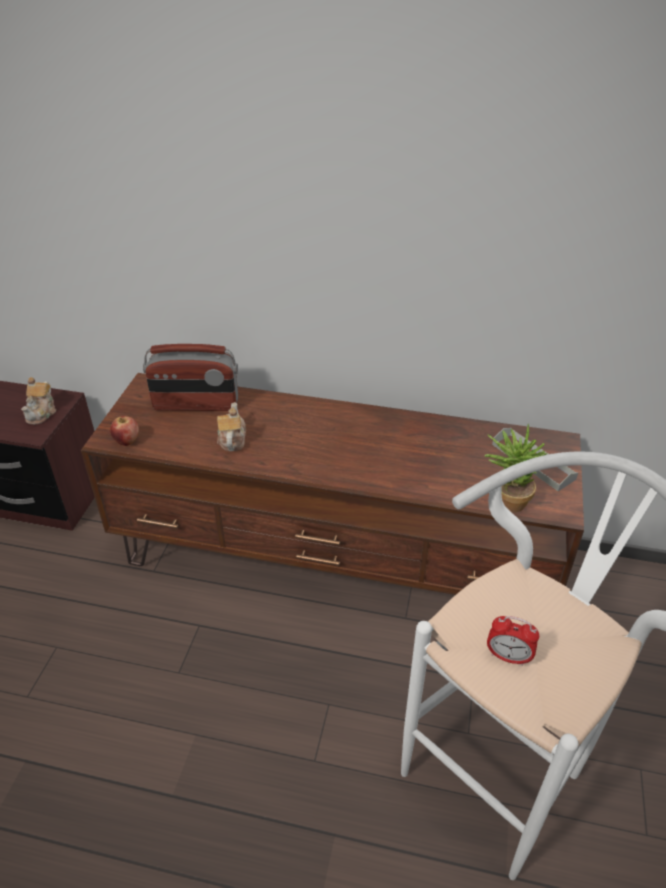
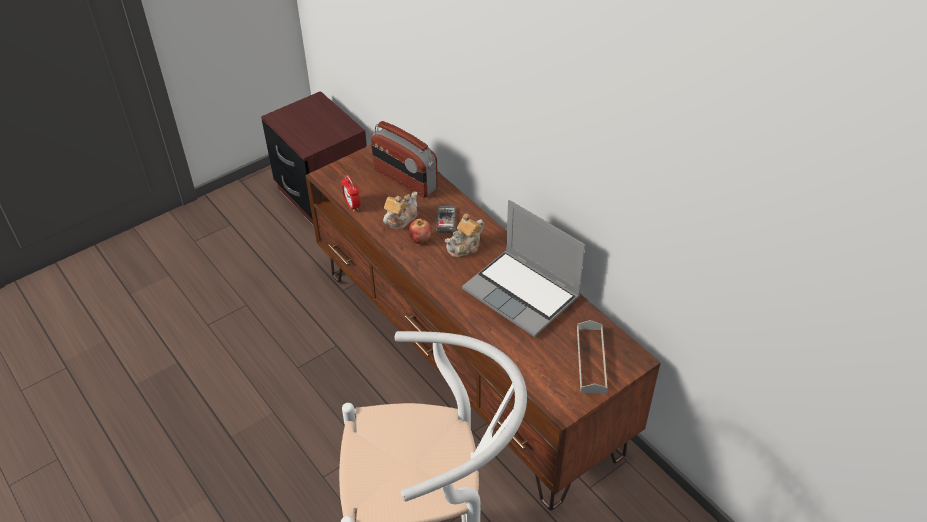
camera: 40 degrees right, 5 degrees up
teapot [21,377,56,425] -> teapot moved to [445,214,484,258]
apple [110,416,139,446] -> apple moved to [409,219,432,244]
potted plant [484,423,547,512] -> none
alarm clock [487,616,539,666] -> alarm clock moved to [341,176,361,212]
none -> phone [436,206,456,233]
none -> laptop [462,200,585,337]

